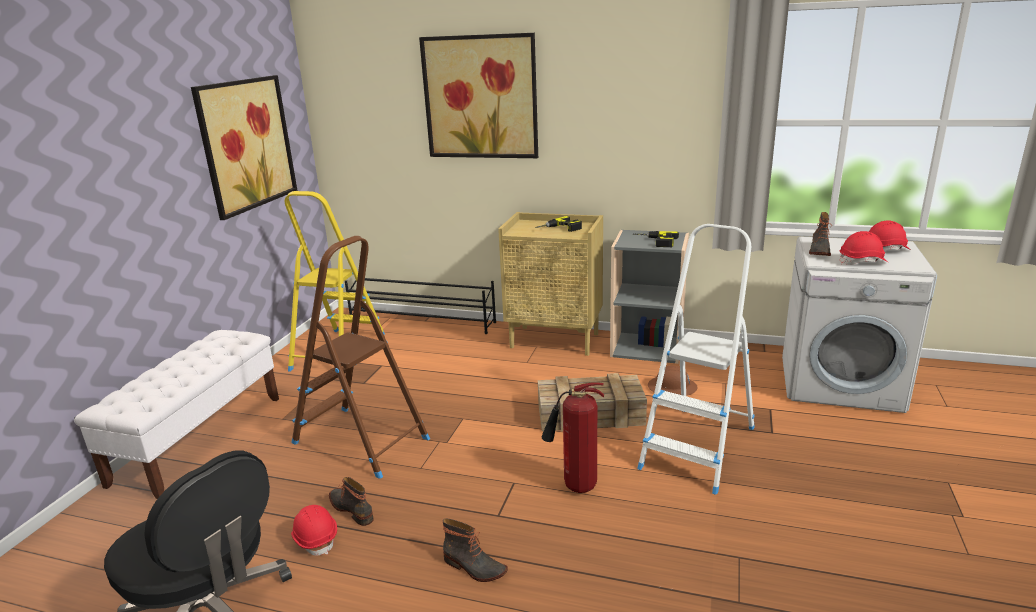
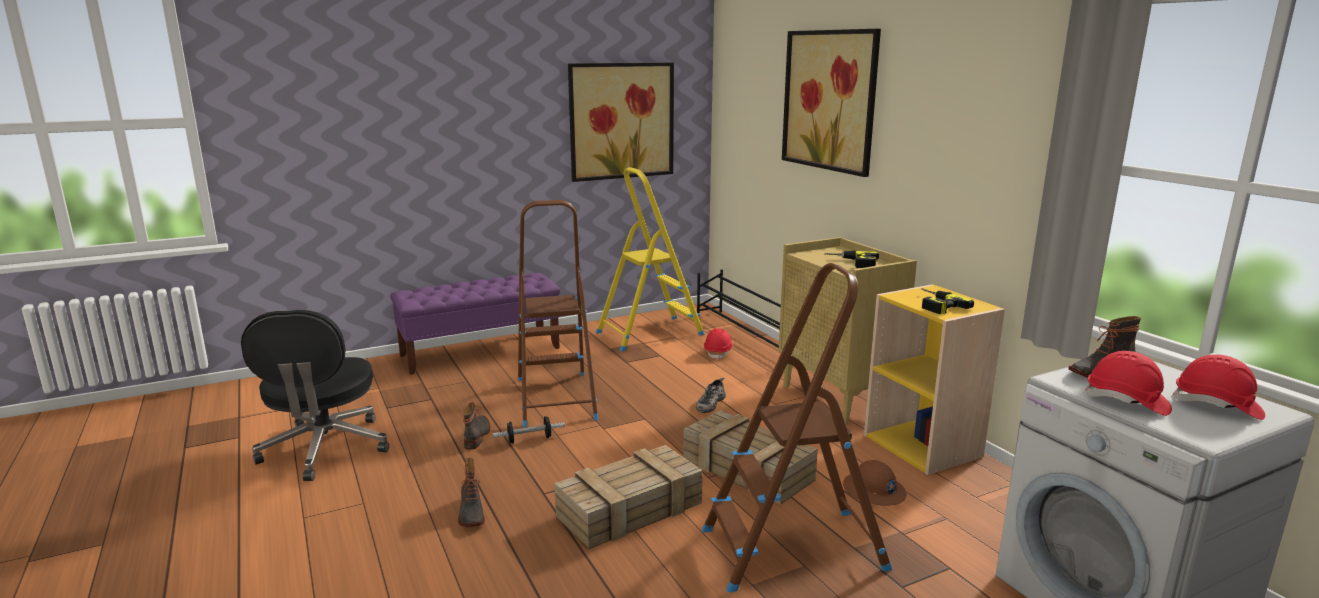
camera: 45 degrees right, 5 degrees down
white bench [74,330,279,499] -> purple bench [390,273,560,375]
red hard hat [291,505,337,556] -> red hard hat moved to [704,329,733,360]
fire extinguisher [542,382,604,493] -> crate [555,445,703,549]
grey bookcase [610,230,689,364] -> yellow bookcase [864,284,1005,475]
white step ladder [637,224,755,495] -> brown step ladder [702,263,892,592]
none -> dumbbell [493,416,565,444]
none -> shoe [696,377,726,413]

